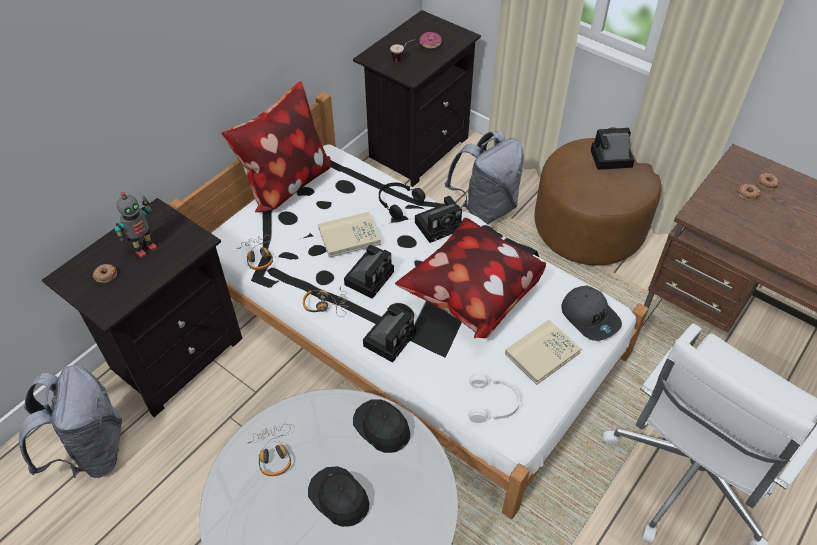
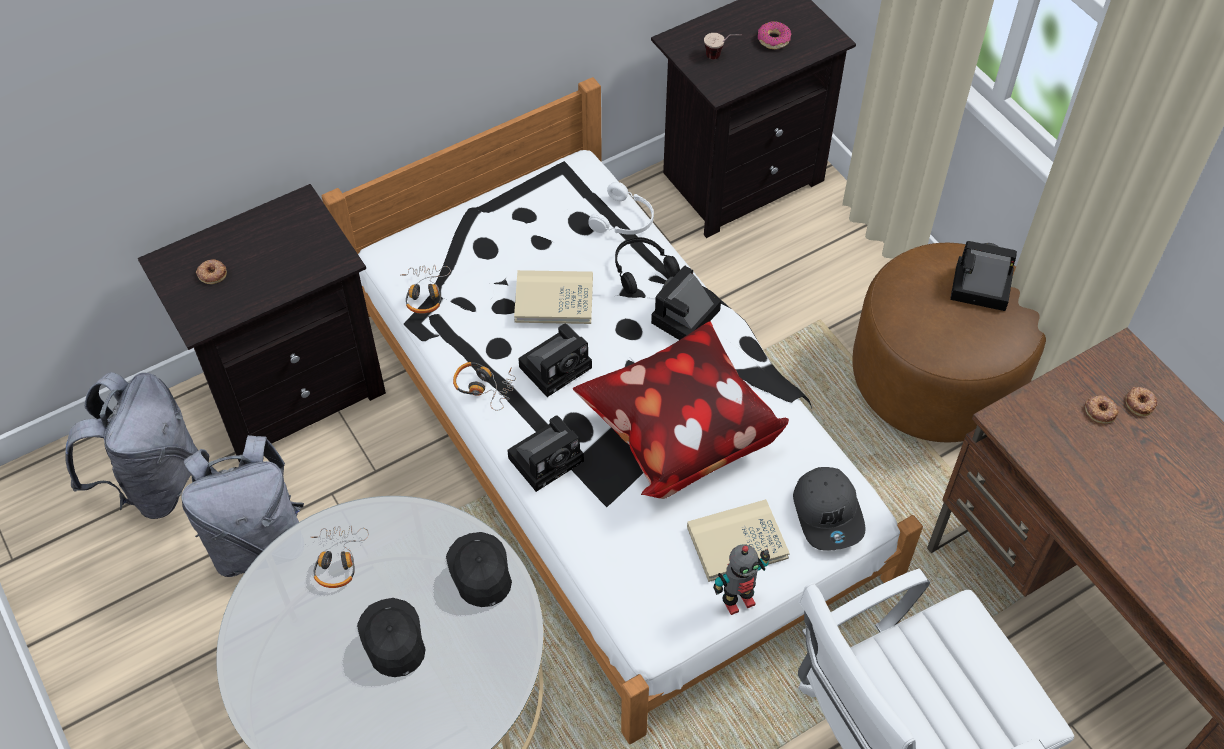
camera: 20 degrees right, 5 degrees up
toy robot [114,192,158,258] -> toy robot moved to [713,544,770,615]
pillow [221,81,331,212] -> none
camera [415,196,462,243] -> camera turned 135 degrees clockwise [651,266,721,340]
grey backpack [445,131,524,224] -> grey backpack moved to [181,435,304,577]
white headphones [468,373,520,423] -> white headphones moved to [589,182,654,235]

